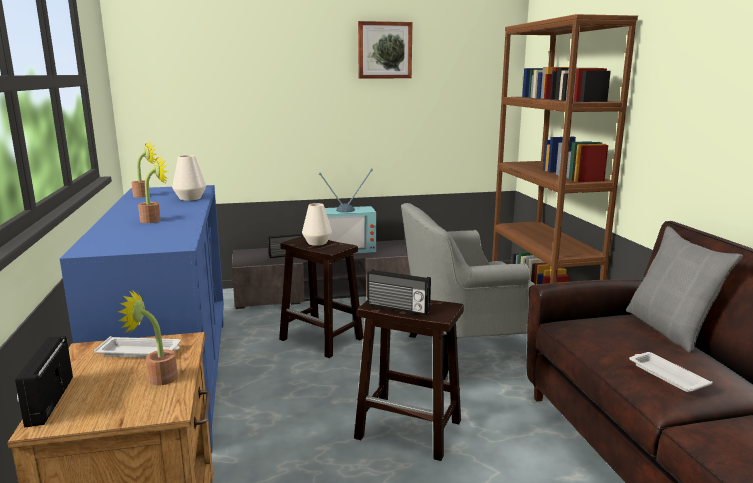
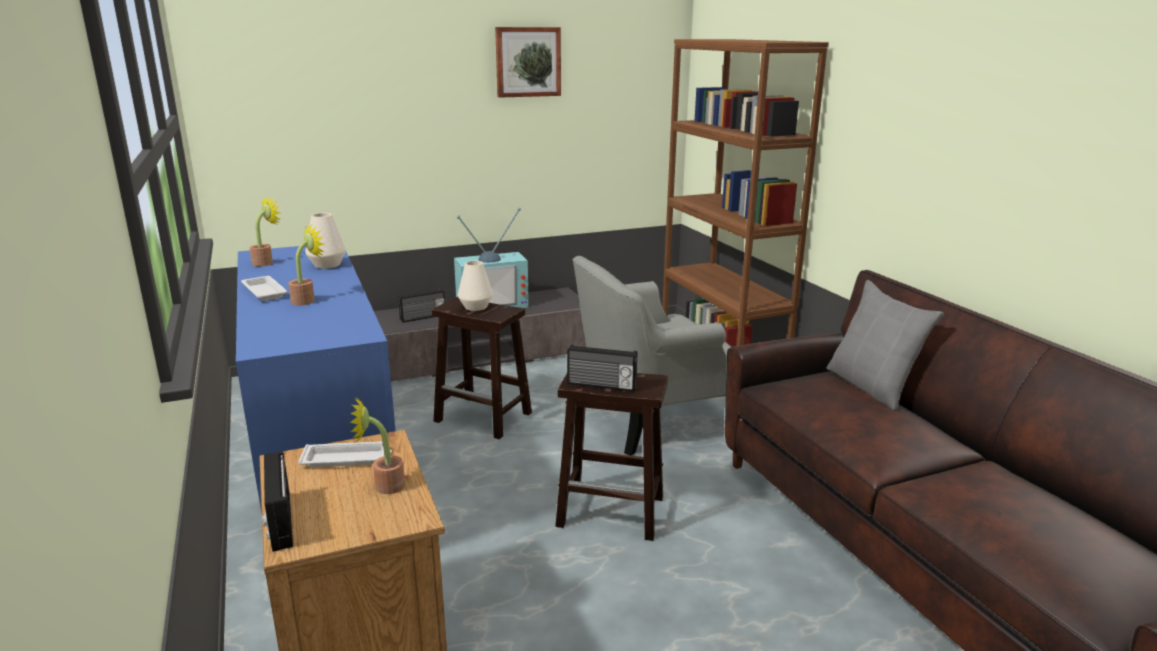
camera: 10 degrees left, 5 degrees up
white tray [629,352,712,392] -> white tray moved to [241,276,288,301]

